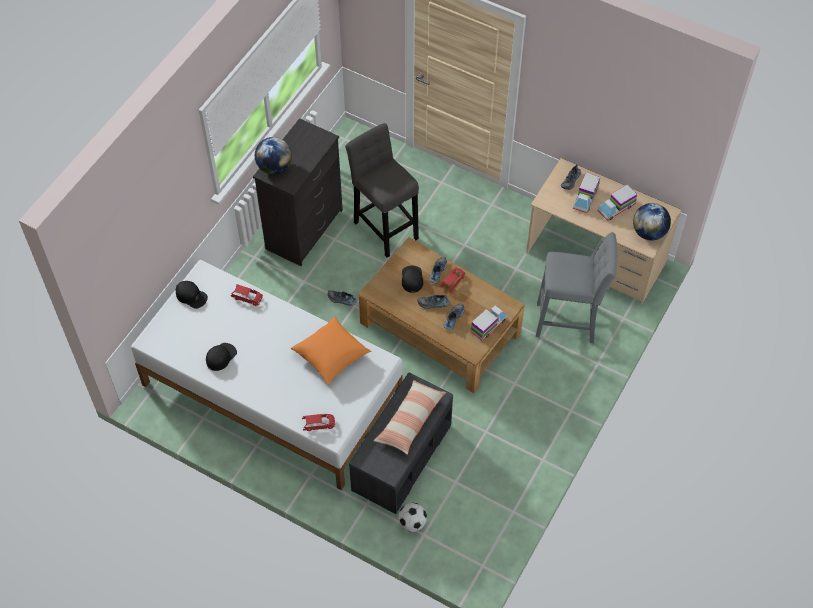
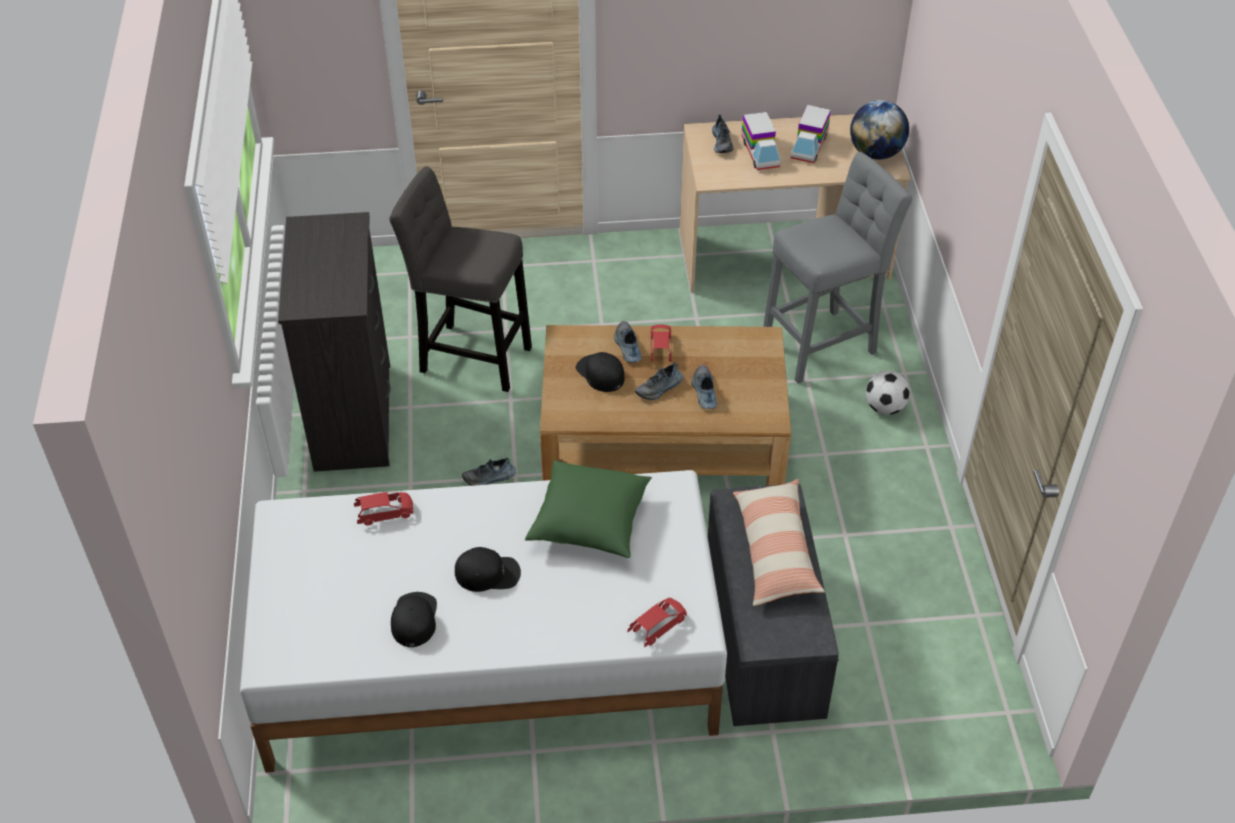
camera: 35 degrees left, 10 degrees down
black cap [176,281,208,309] -> black cap moved to [455,547,521,592]
globe [255,137,292,175] -> none
orange pillow [290,317,371,385] -> green pillow [525,460,652,558]
football [398,503,427,532] -> football moved to [866,371,910,415]
toy truck [470,306,507,341] -> none

